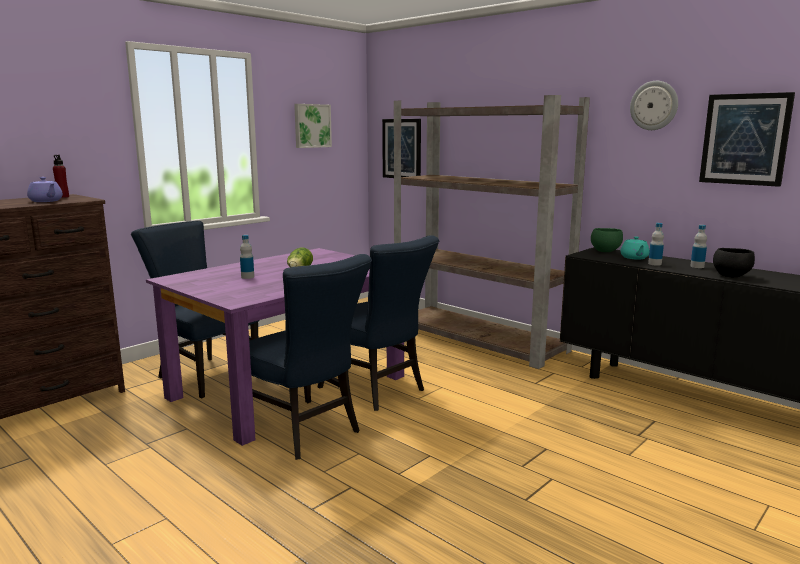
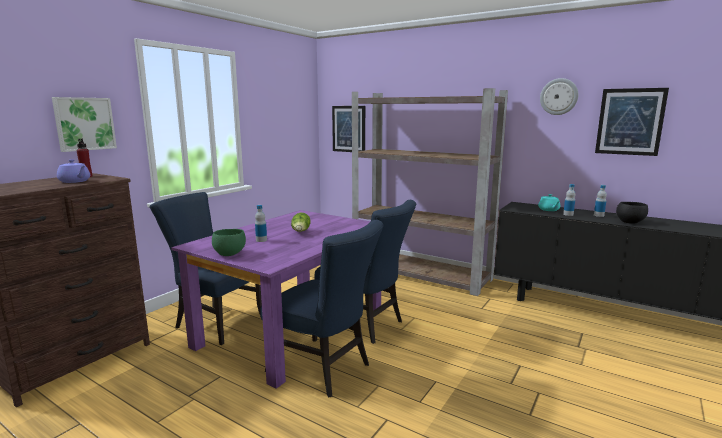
camera: 10 degrees left, 0 degrees up
picture [294,104,332,148] -> picture moved to [52,97,117,152]
green bowl [591,228,623,252] -> green bowl moved to [212,229,246,256]

